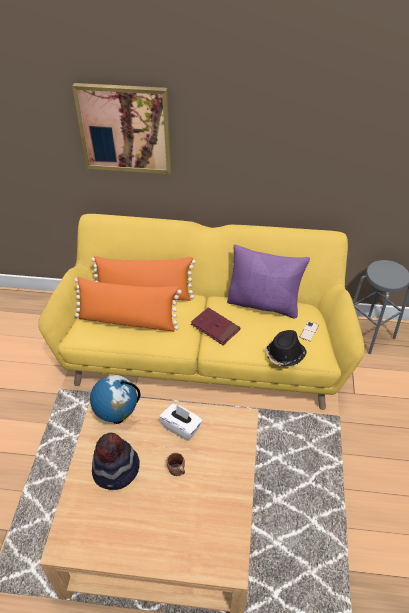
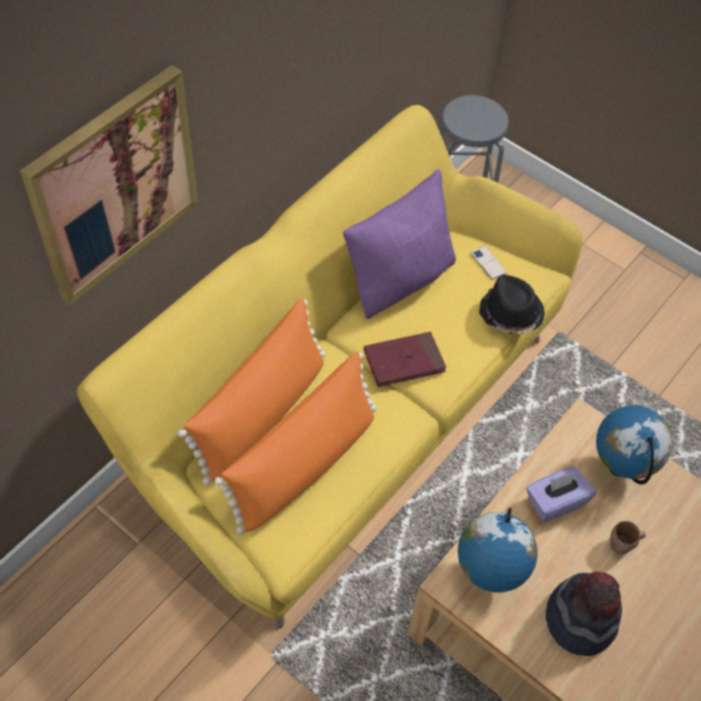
camera: 60 degrees left, 10 degrees up
white tissue box [159,404,203,441] -> purple tissue box [526,467,596,522]
none -> globe [596,405,672,484]

